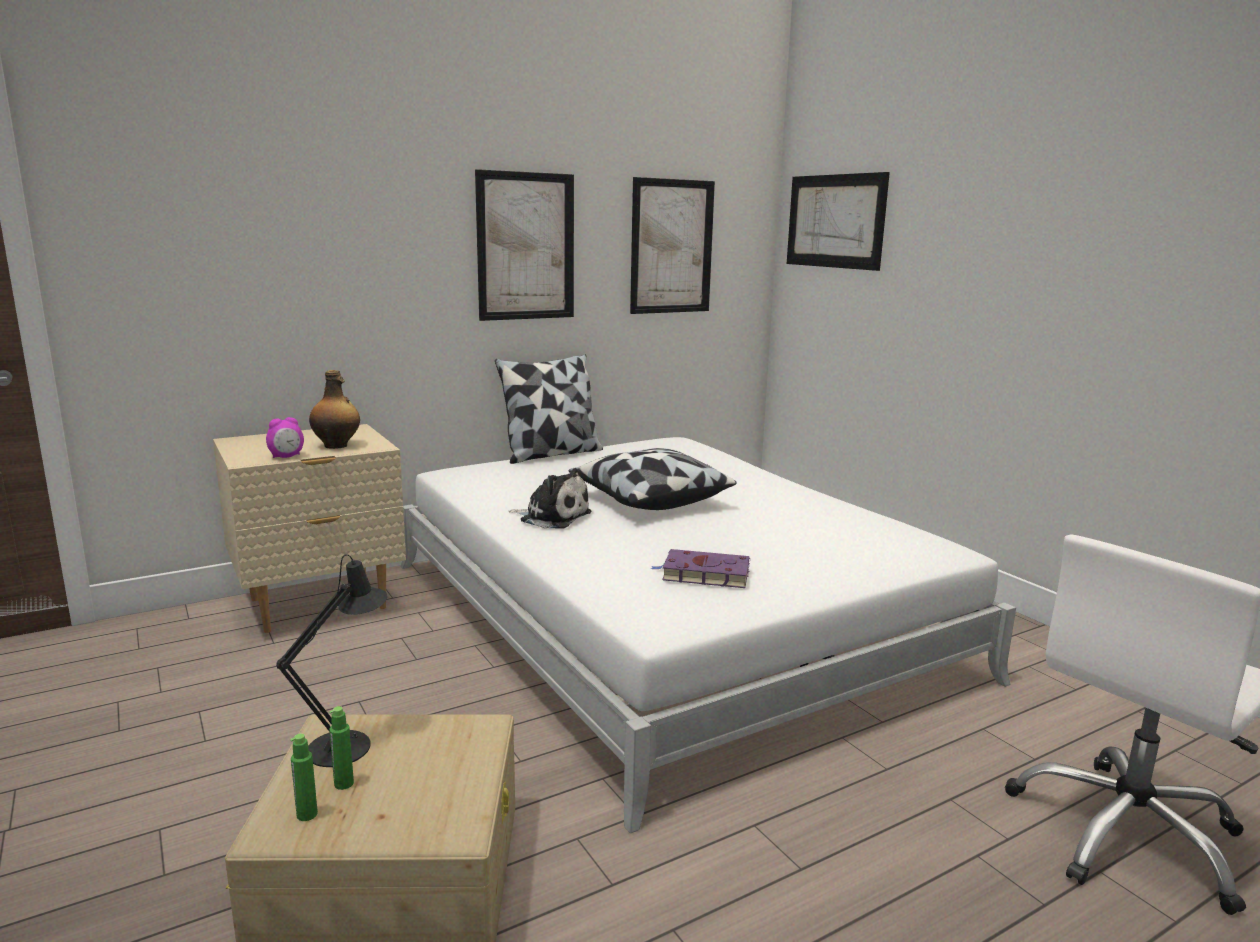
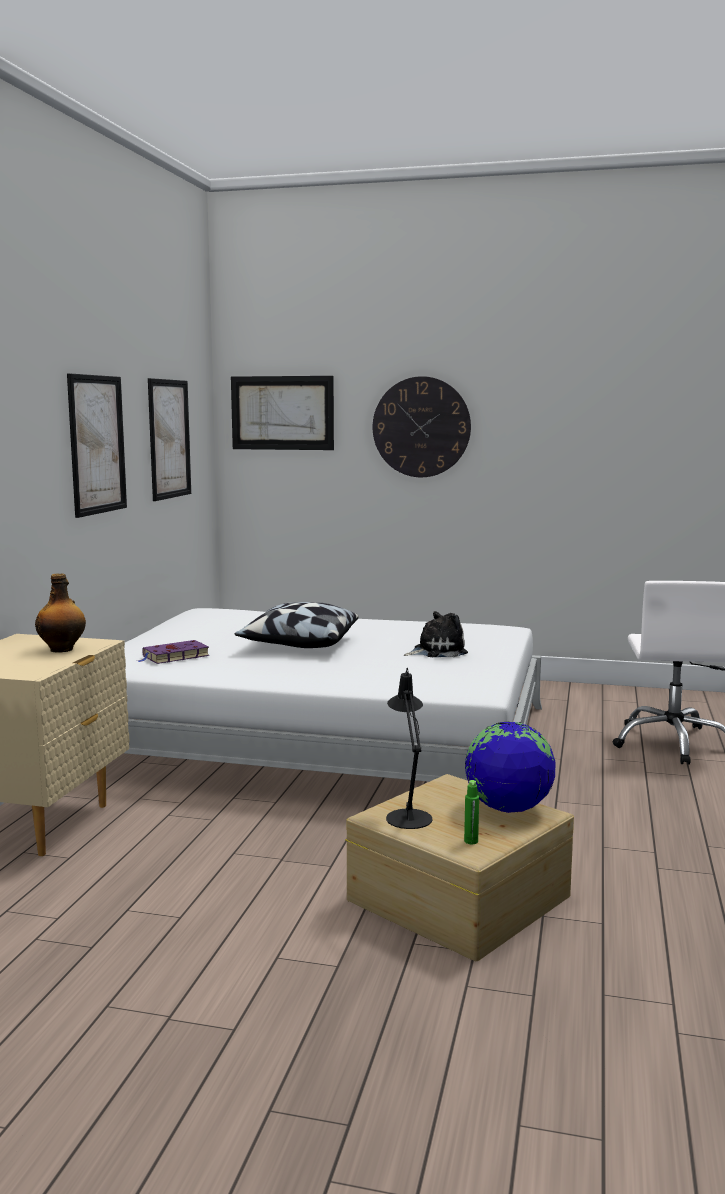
camera: 45 degrees left, 5 degrees down
alarm clock [266,417,304,458] -> none
green bottle [329,706,354,790] -> none
pillow [495,354,603,464] -> none
plush toy [509,468,591,529] -> plush toy moved to [403,611,468,657]
purple book [651,549,750,588] -> purple book moved to [139,640,209,664]
none -> wall clock [373,376,471,477]
none -> globe [465,721,555,813]

